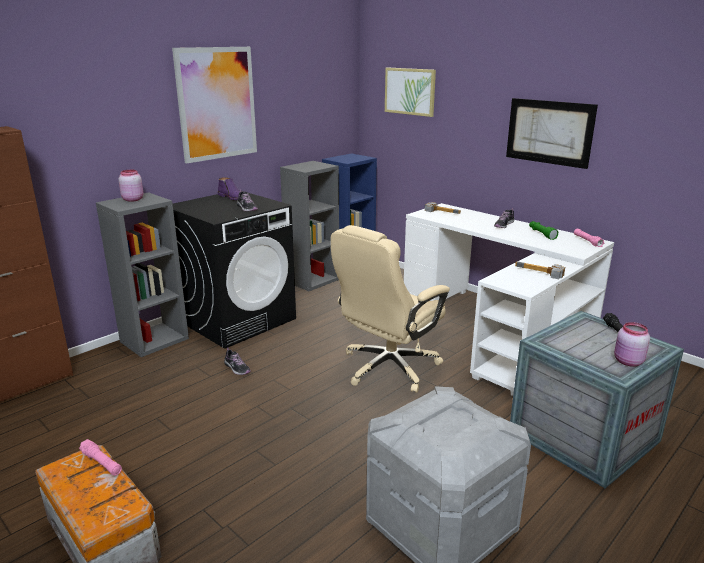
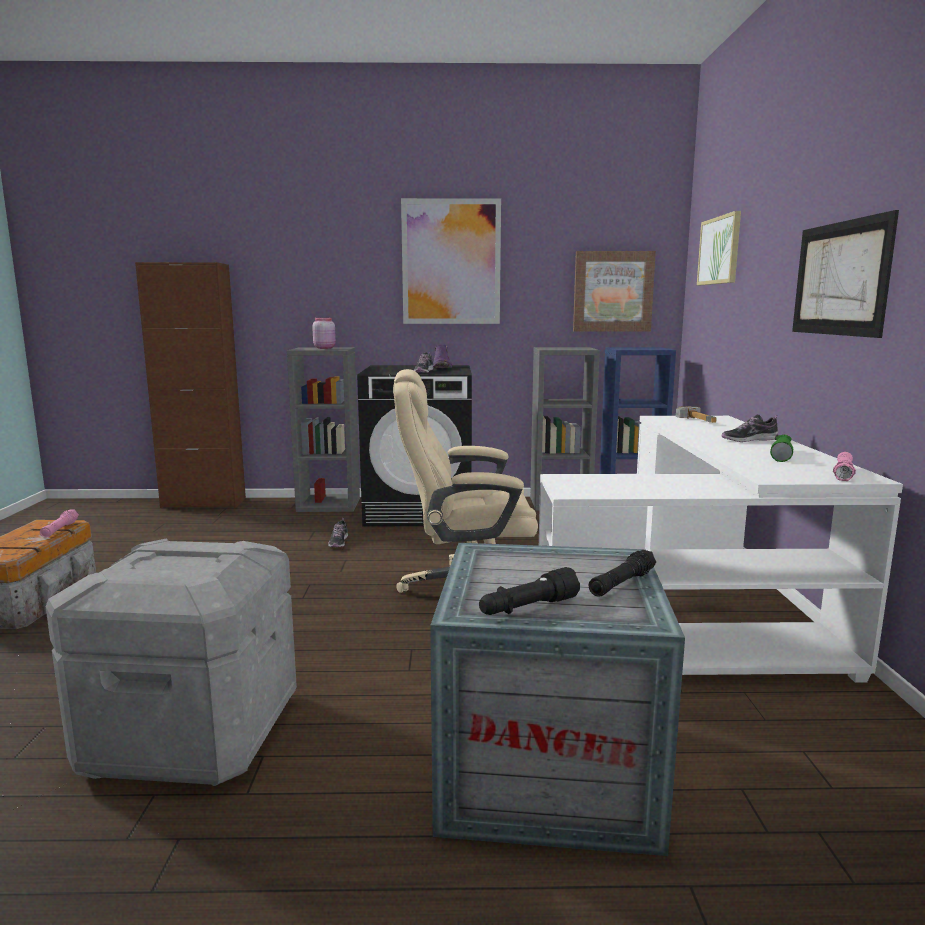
camera: 45 degrees right, 10 degrees down
hammer [515,262,565,279] -> none
pink jar [614,322,650,366] -> black flashlight [479,567,580,615]
none -> picture [573,251,656,332]

